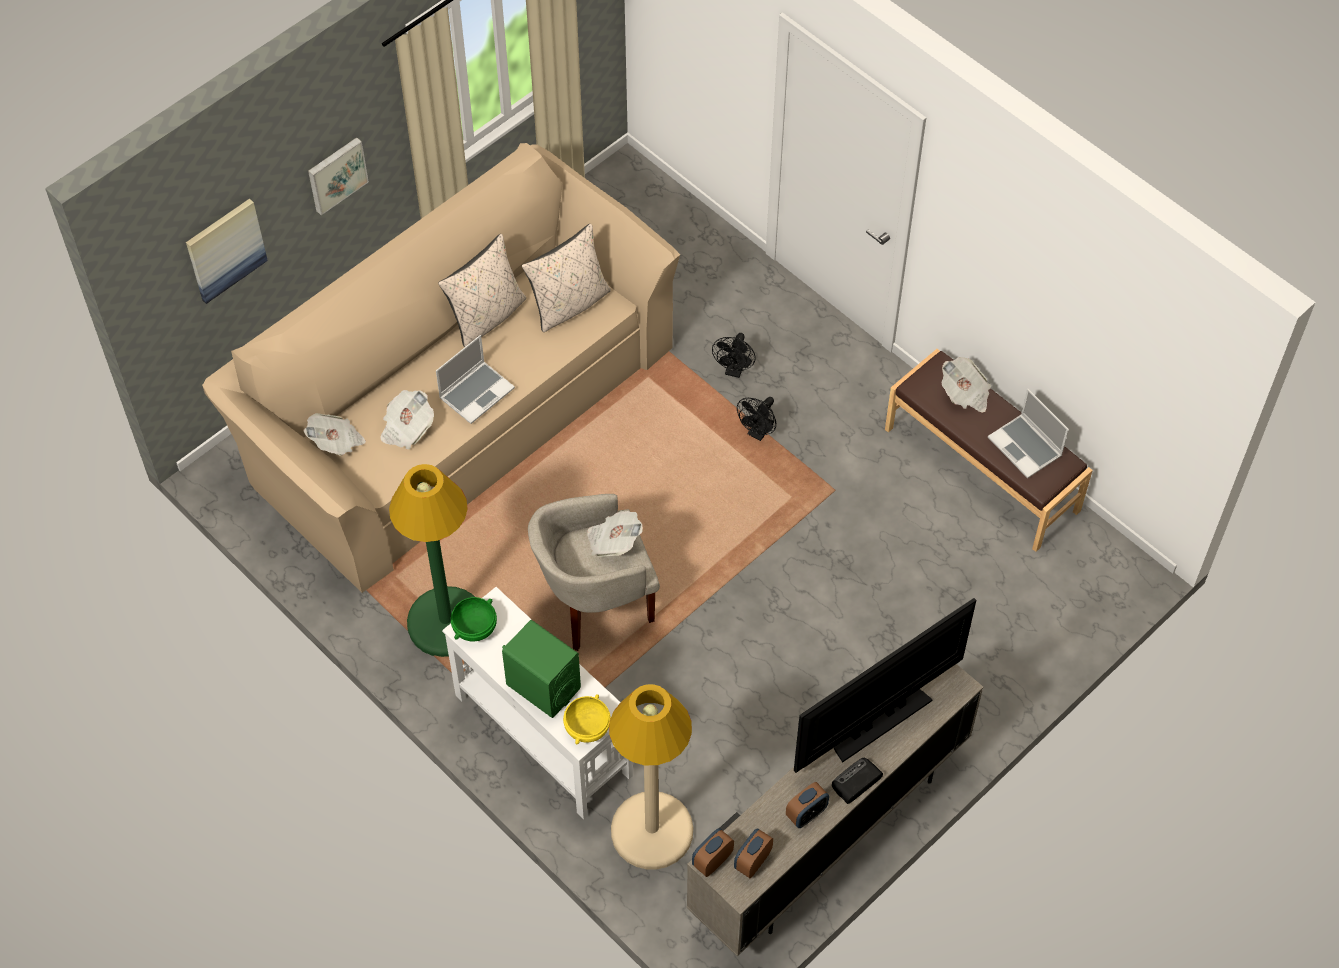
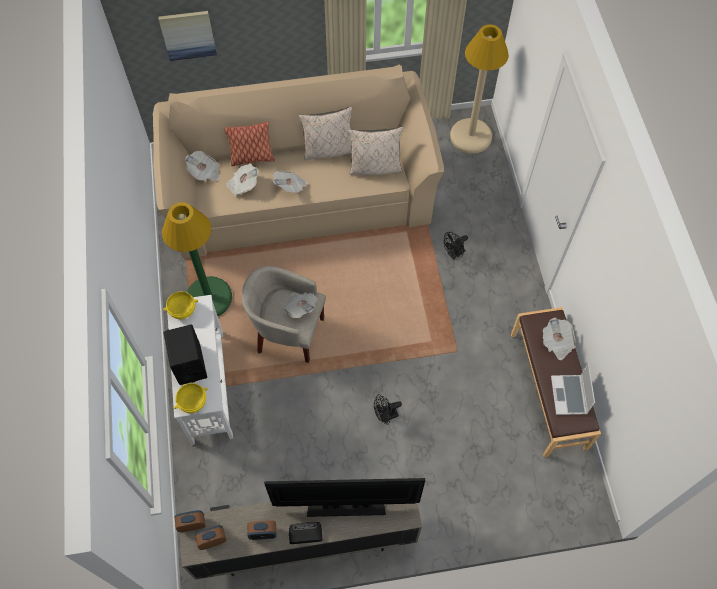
camera: 35 degrees right, 5 degrees up
picture [308,137,369,215] -> none
laptop [436,335,515,424] -> newspaper [273,171,308,193]
green bowl [451,597,497,641] -> yellow bowl [163,291,198,319]
green speaker [502,620,581,718] -> black speaker [163,325,207,385]
beige floor lamp [609,684,693,870] -> beige floor lamp moved to [450,24,509,154]
black fan [737,397,776,441] -> black fan moved to [374,394,402,424]
none -> pillow [223,122,275,166]

